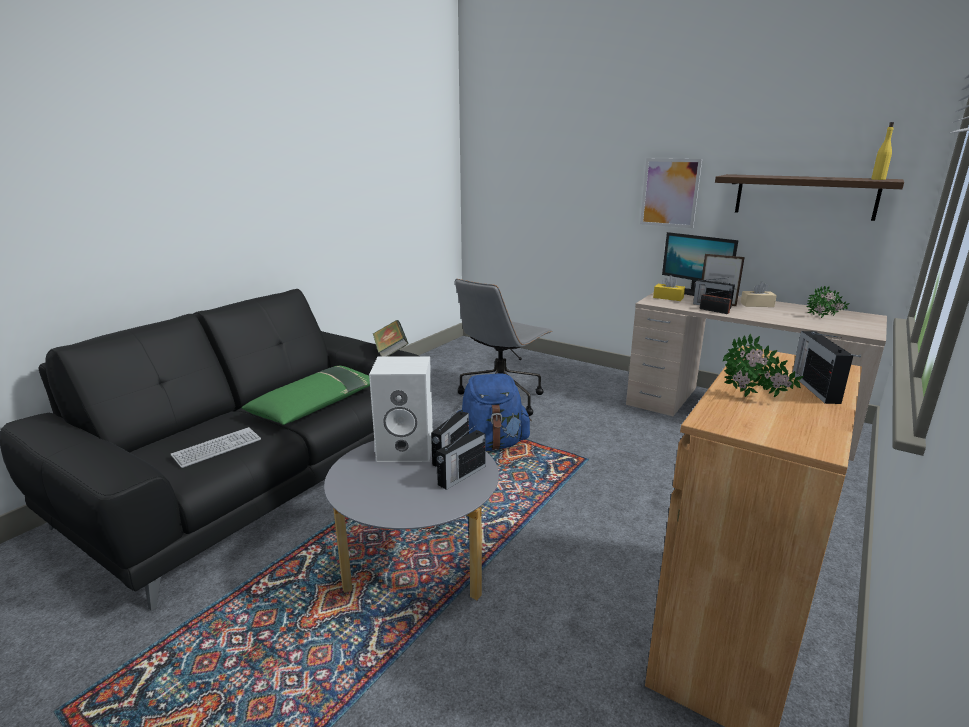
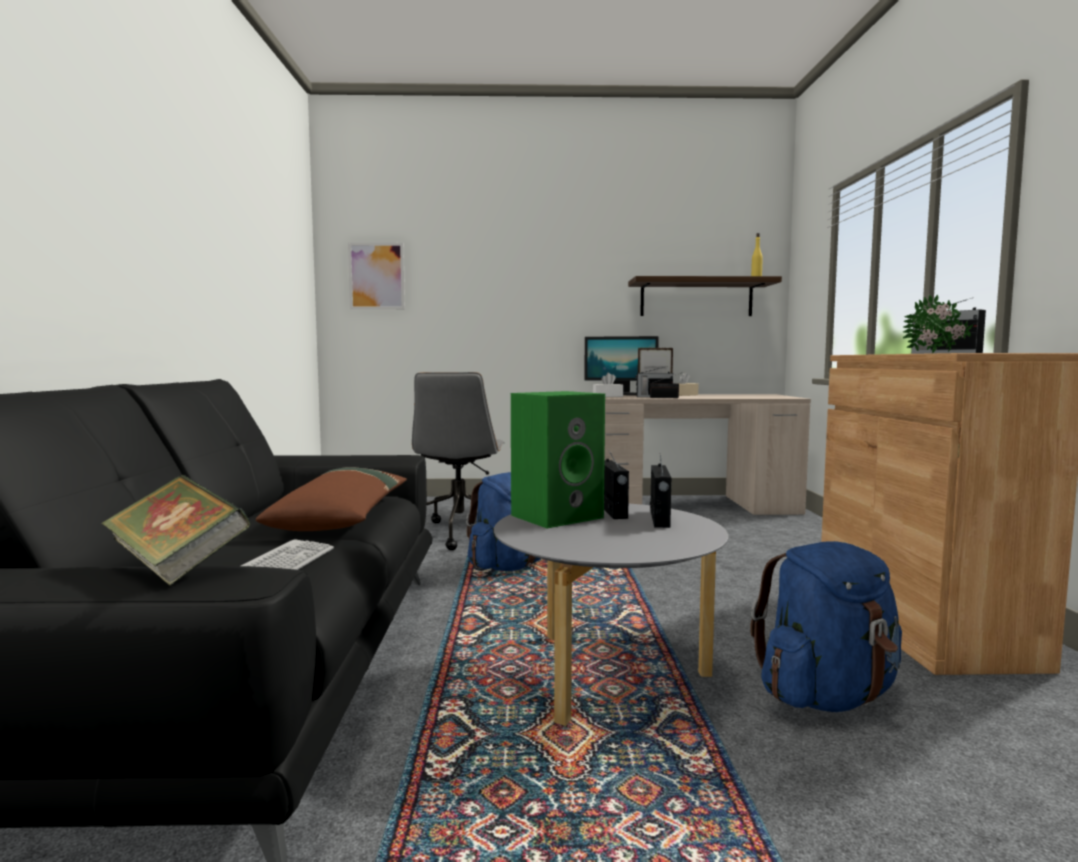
camera: 35 degrees left, 15 degrees down
green pillow [242,366,370,425] -> brown pillow [256,467,407,531]
white speaker [369,356,433,462] -> green speaker [511,391,605,528]
book [373,320,409,357] -> book moved to [101,475,251,586]
picture [640,158,702,228] -> picture moved to [348,242,405,310]
yellow tissue box [653,275,685,301] -> white tissue box [593,373,623,397]
potted plant [807,285,849,318] -> none
none -> blue backpack [750,541,902,712]

